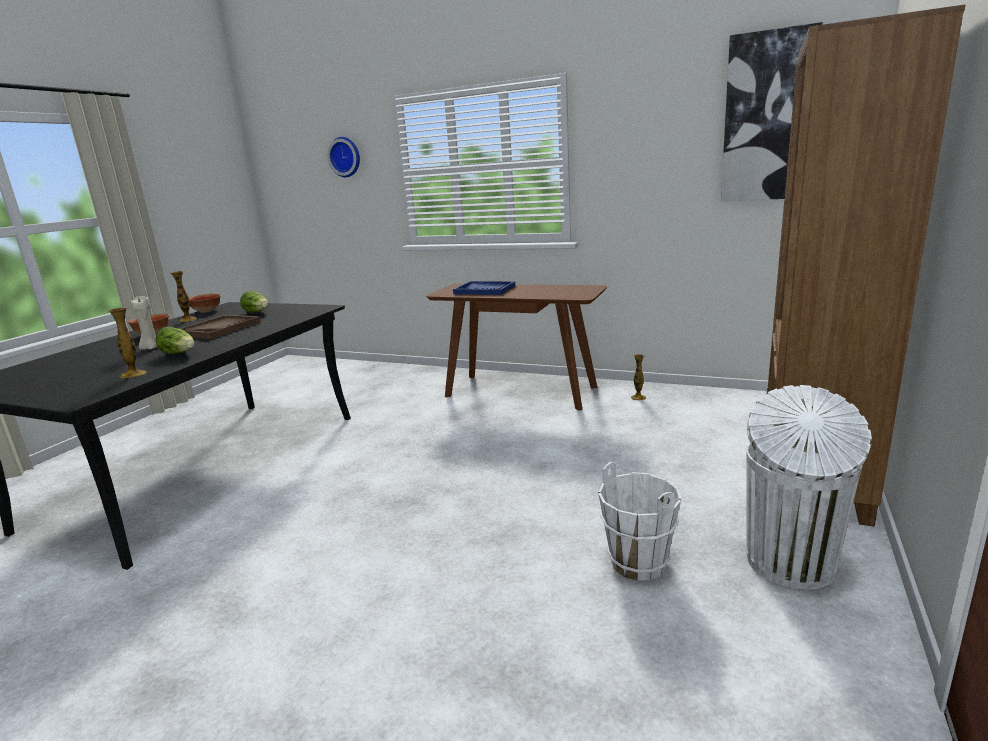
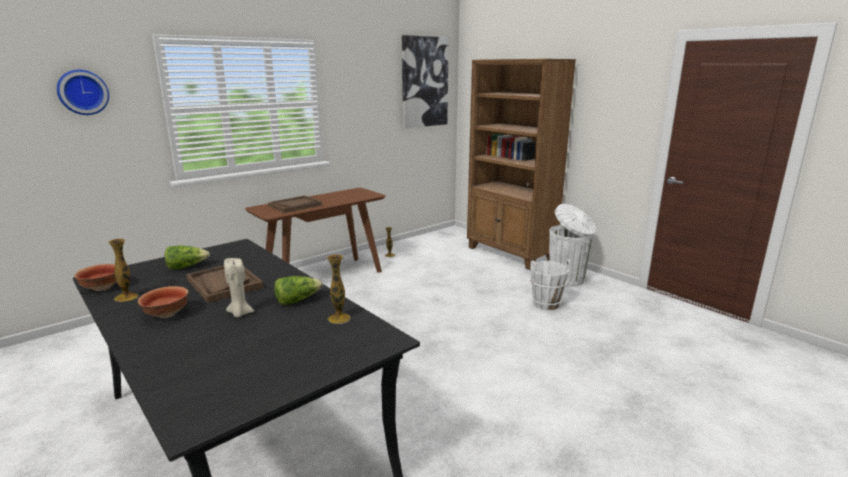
camera: 65 degrees left, 0 degrees up
blue tray [453,281,515,295] -> brown tray [268,195,322,213]

